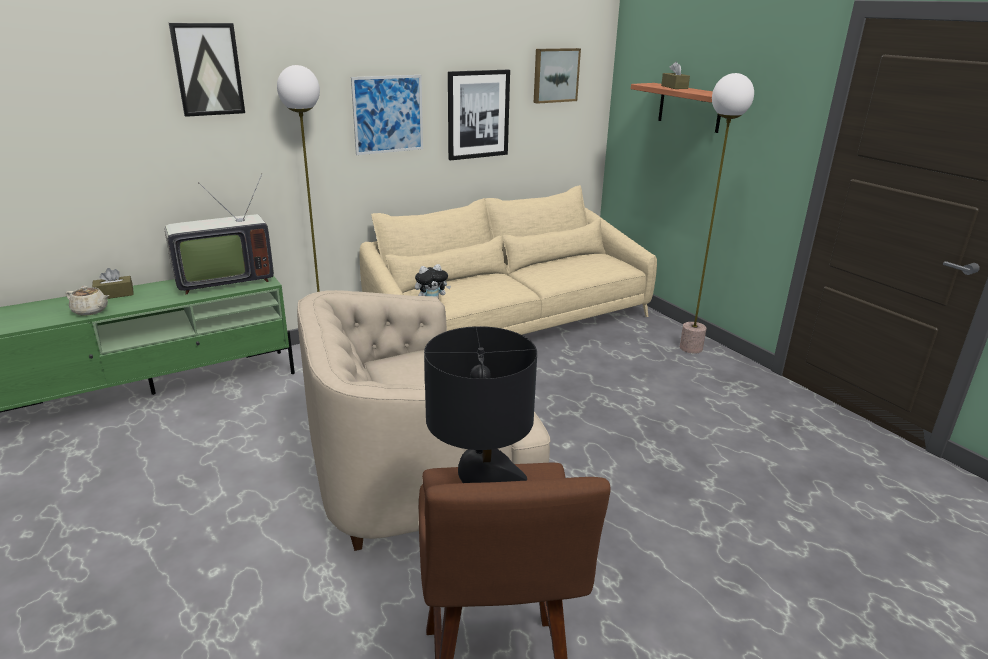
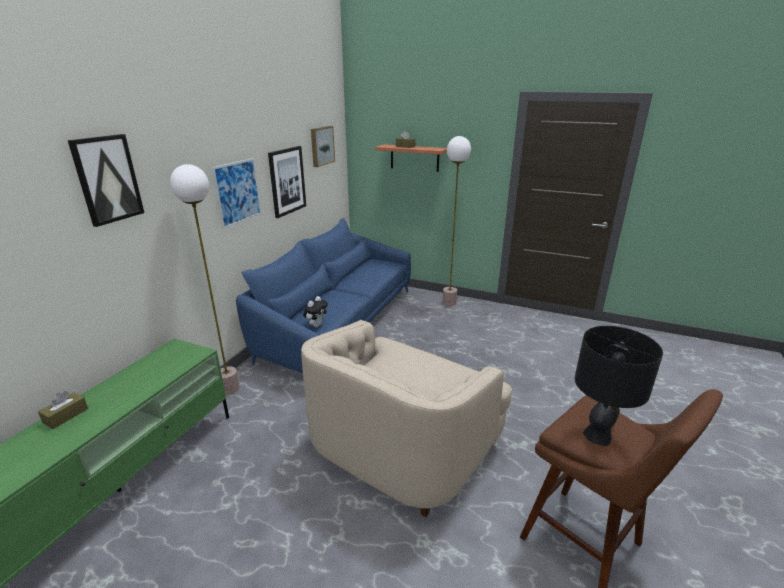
camera: 35 degrees left, 0 degrees up
beige teapot [66,286,109,316] -> none
television [165,173,274,295] -> none
beige sofa [360,185,657,335] -> blue sofa [236,218,411,373]

